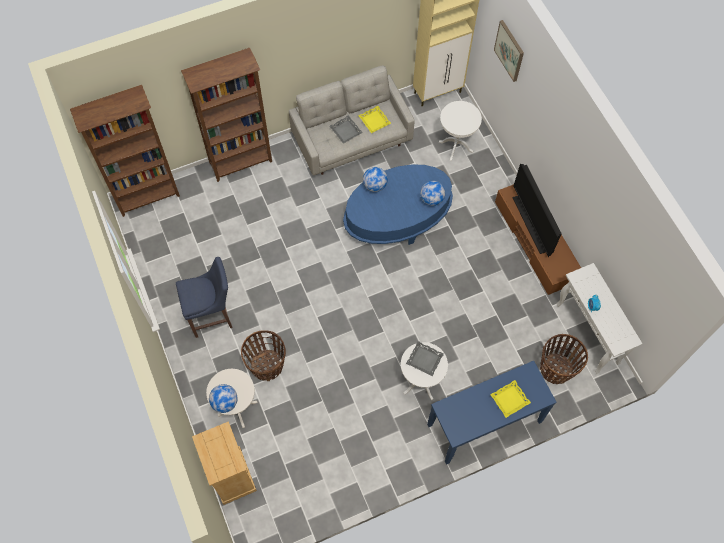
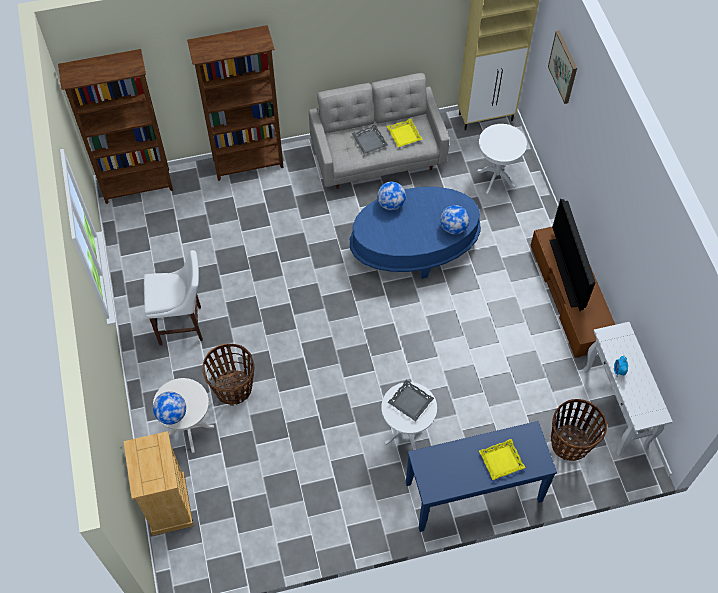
camera: 10 degrees right, 5 degrees down
blue stool [176,257,232,338] -> white stool [144,250,203,346]

